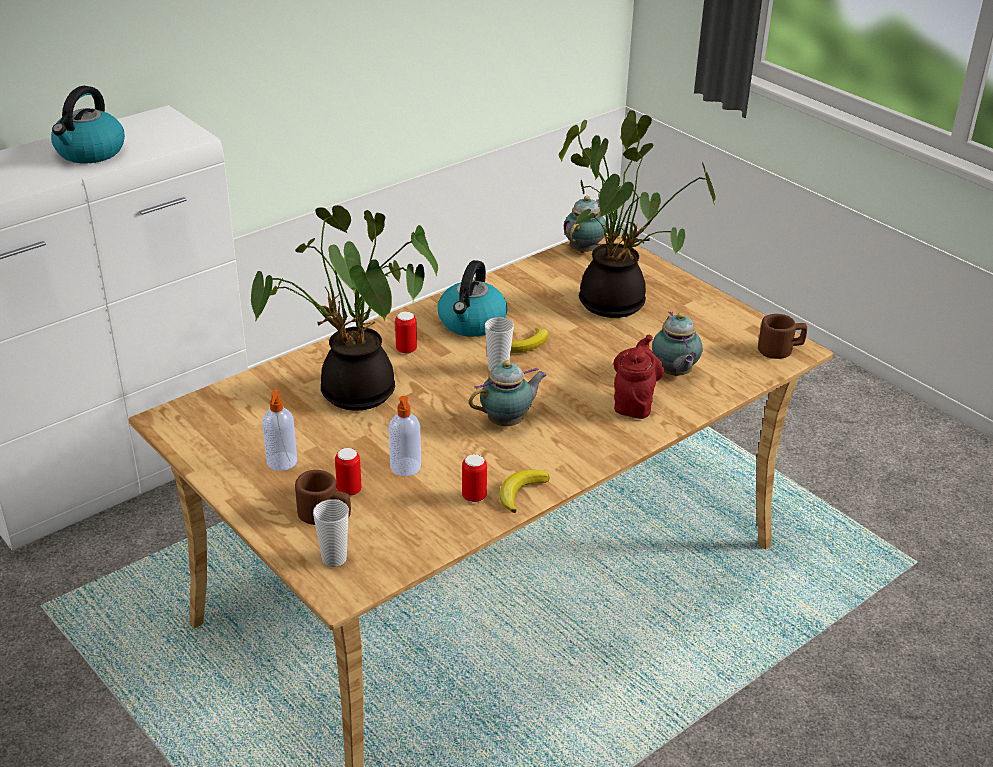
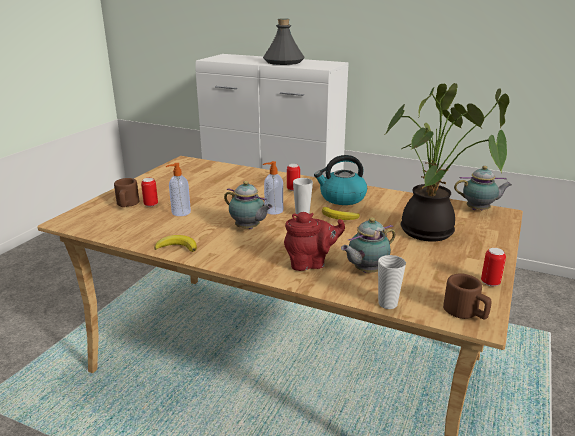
camera: 65 degrees right, 10 degrees down
kettle [51,86,125,163] -> grey bottle [263,18,305,65]
potted plant [251,205,438,411] -> none
soap dispenser [262,390,297,471] -> soap dispenser moved to [263,161,283,215]
cup [313,500,349,567] -> cup moved to [378,255,406,309]
can [462,454,487,503] -> can moved to [481,248,506,286]

